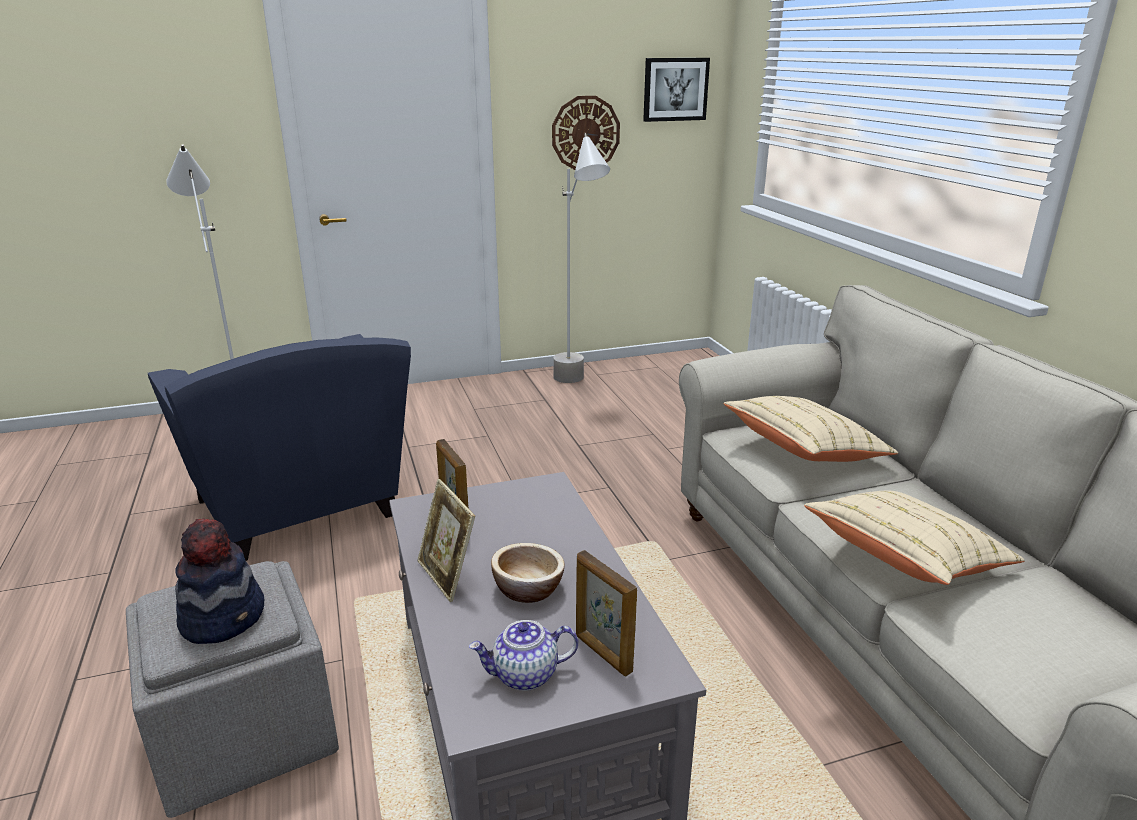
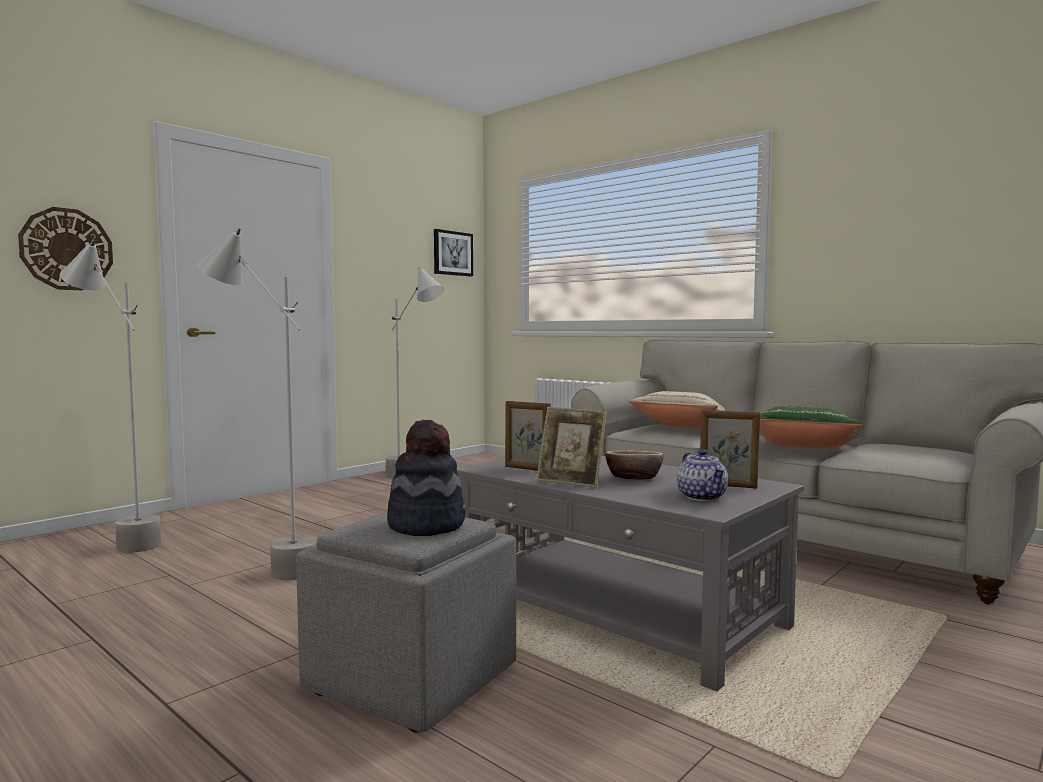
camera: 30 degrees left, 20 degrees down
blue armchair [148,334,411,561] -> grey floor lamp [198,228,317,580]
teapot [469,620,578,691] -> teapot turned 60 degrees counterclockwise [677,449,728,501]
wall clock [552,96,620,170] -> wall clock moved to [18,207,113,290]
beige pillow [804,490,1025,585] -> green pillow [760,406,863,449]

